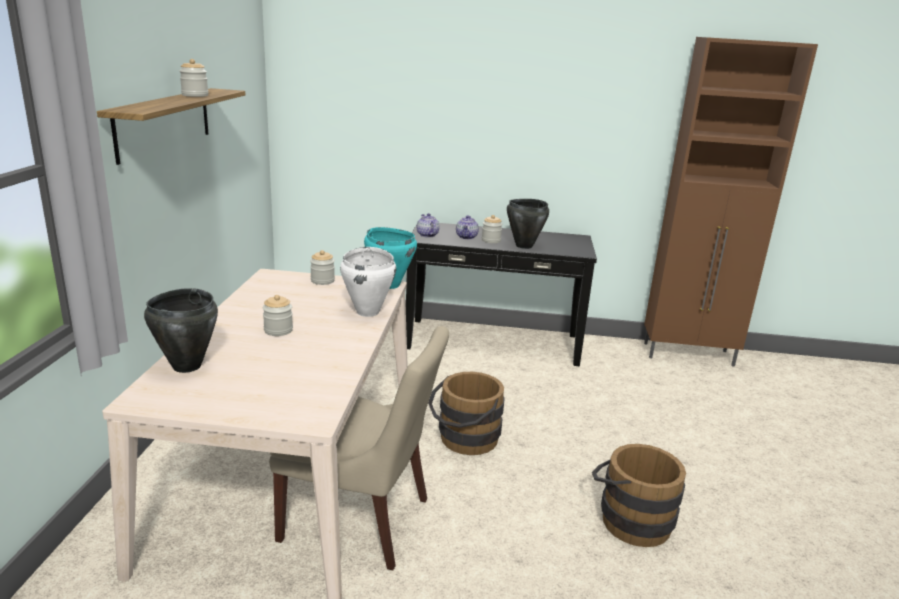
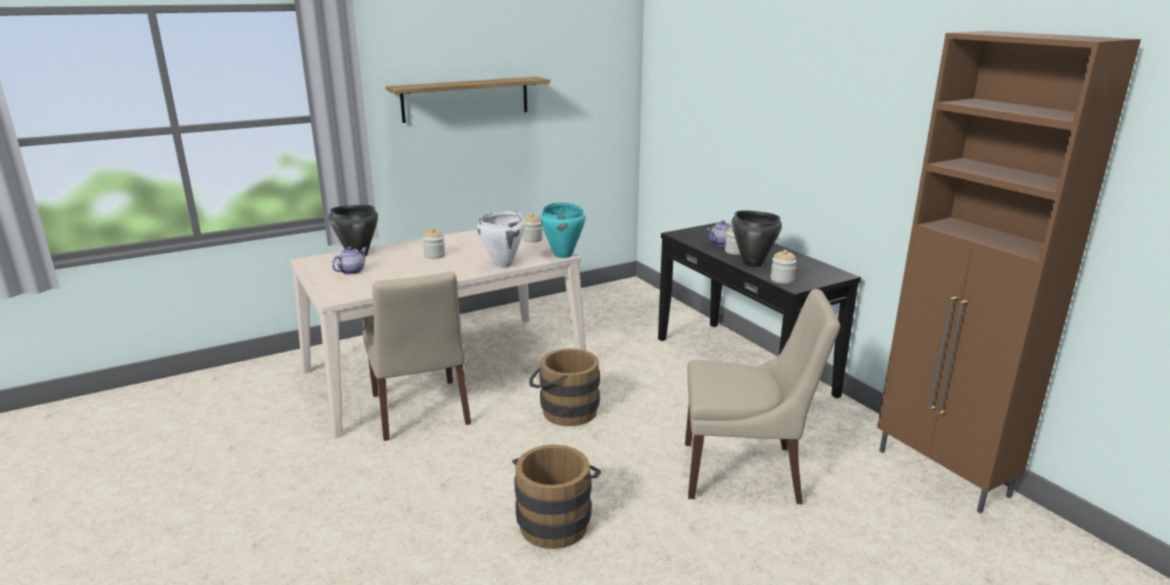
camera: 55 degrees right, 0 degrees up
jar [179,59,208,97] -> jar moved to [770,250,796,284]
teapot [417,213,440,237] -> teapot moved to [332,247,367,275]
none -> beige chair [685,289,840,504]

